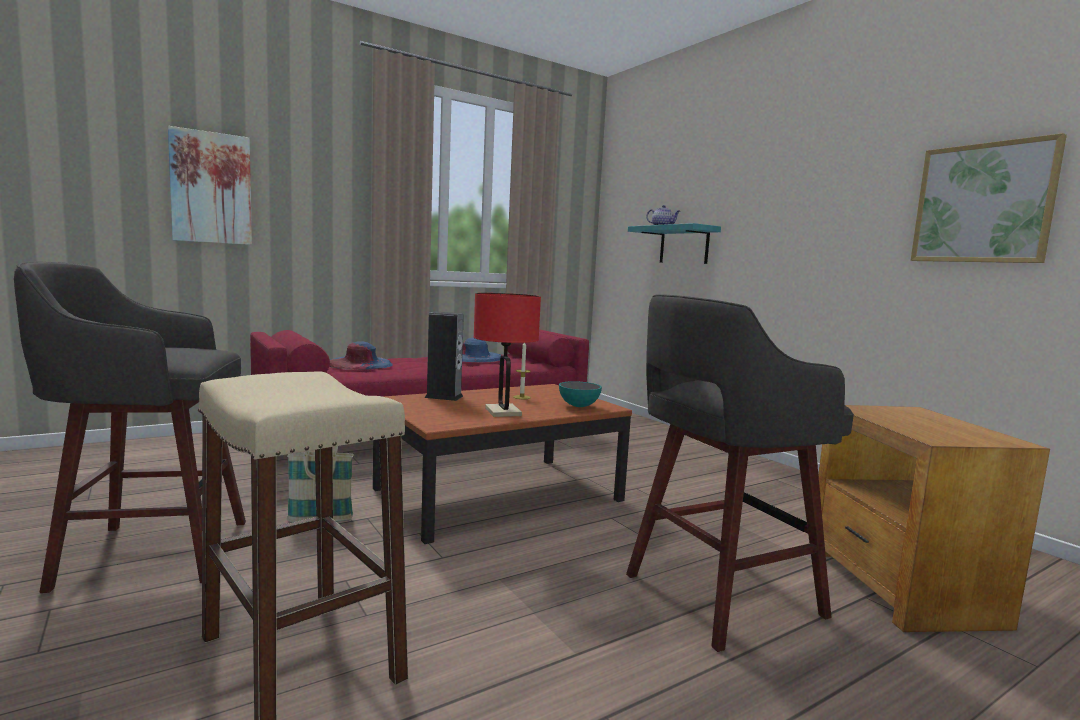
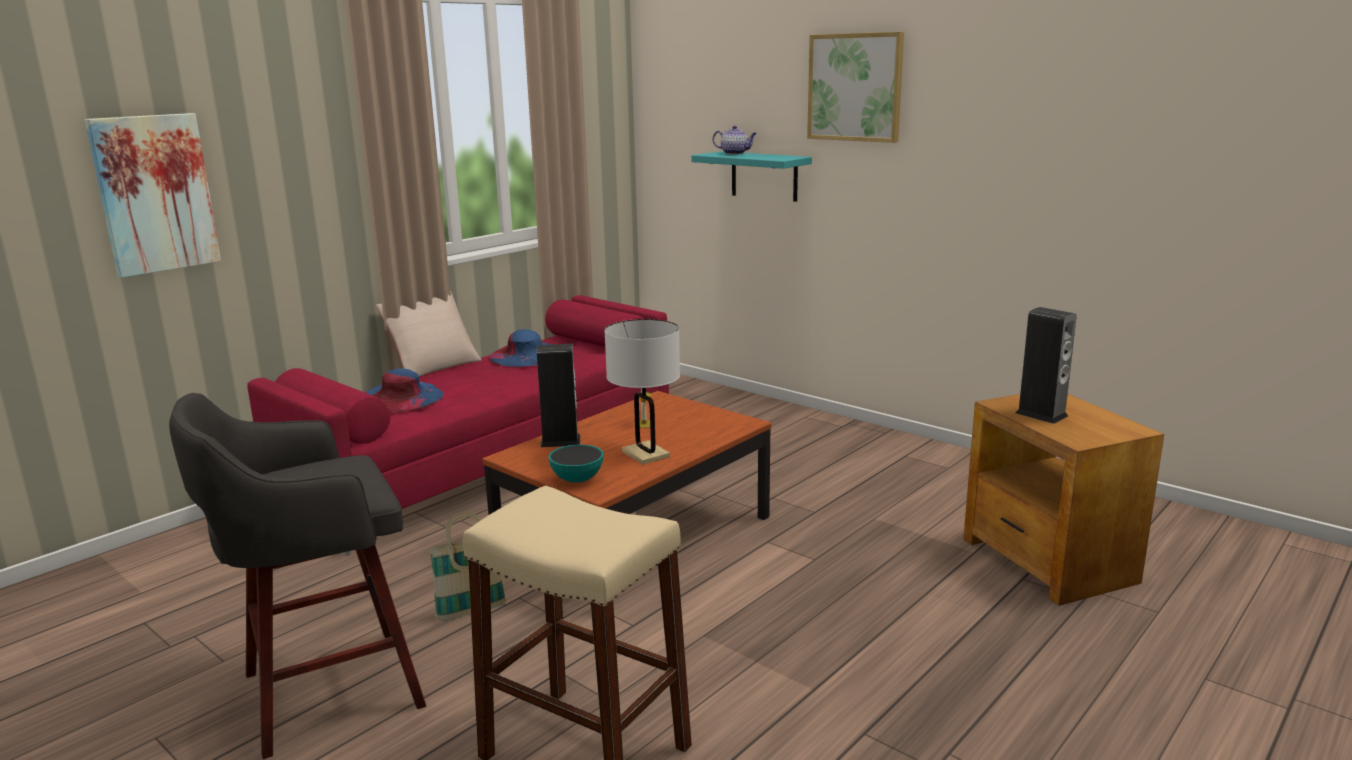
camera: 15 degrees left, 10 degrees up
red table lamp [474,293,541,417] -> white table lamp [604,319,680,465]
bowl [559,381,602,407] -> bowl moved to [549,445,604,483]
grey stool [626,294,854,652] -> none
picture [911,133,1067,263] -> picture moved to [807,32,904,143]
none -> beige pillow [376,290,482,377]
none -> speaker [1015,307,1077,424]

